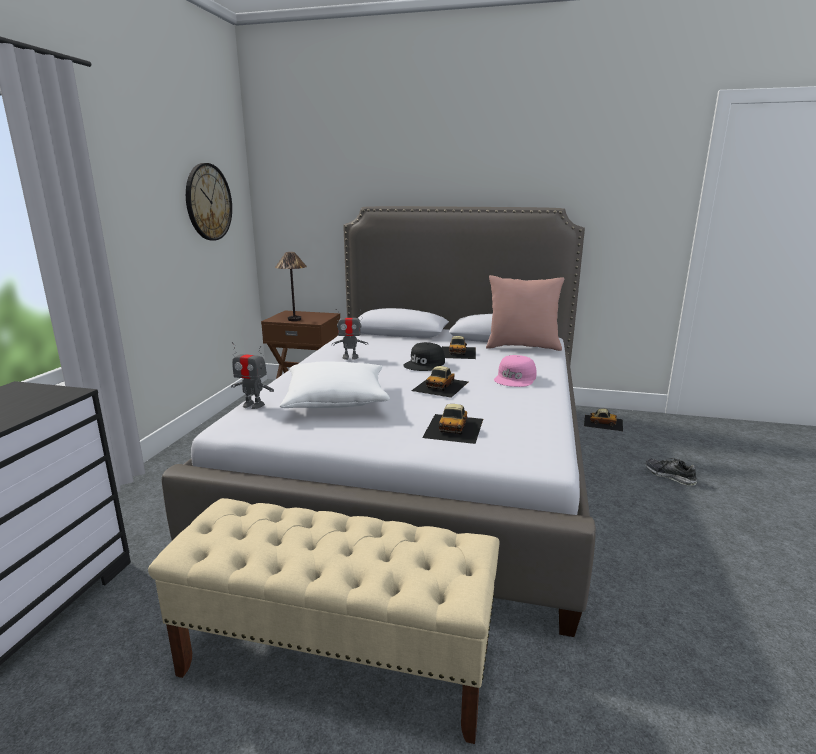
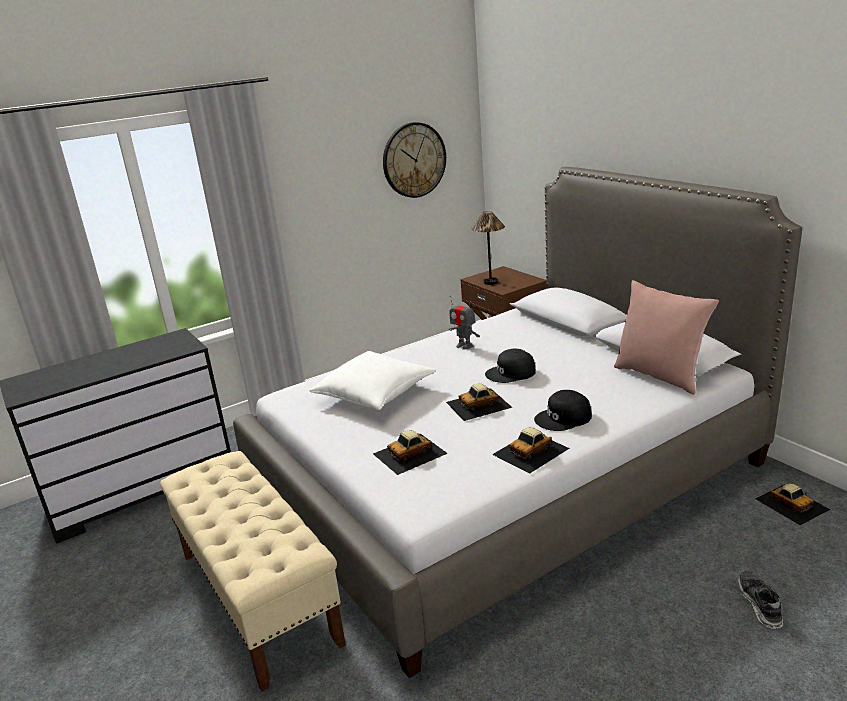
camera: 45 degrees right, 5 degrees up
toy robot [231,342,274,409] -> none
toy car [442,336,476,359] -> toy car moved to [492,427,570,473]
pink cap [494,355,537,387] -> black cap [534,390,592,431]

